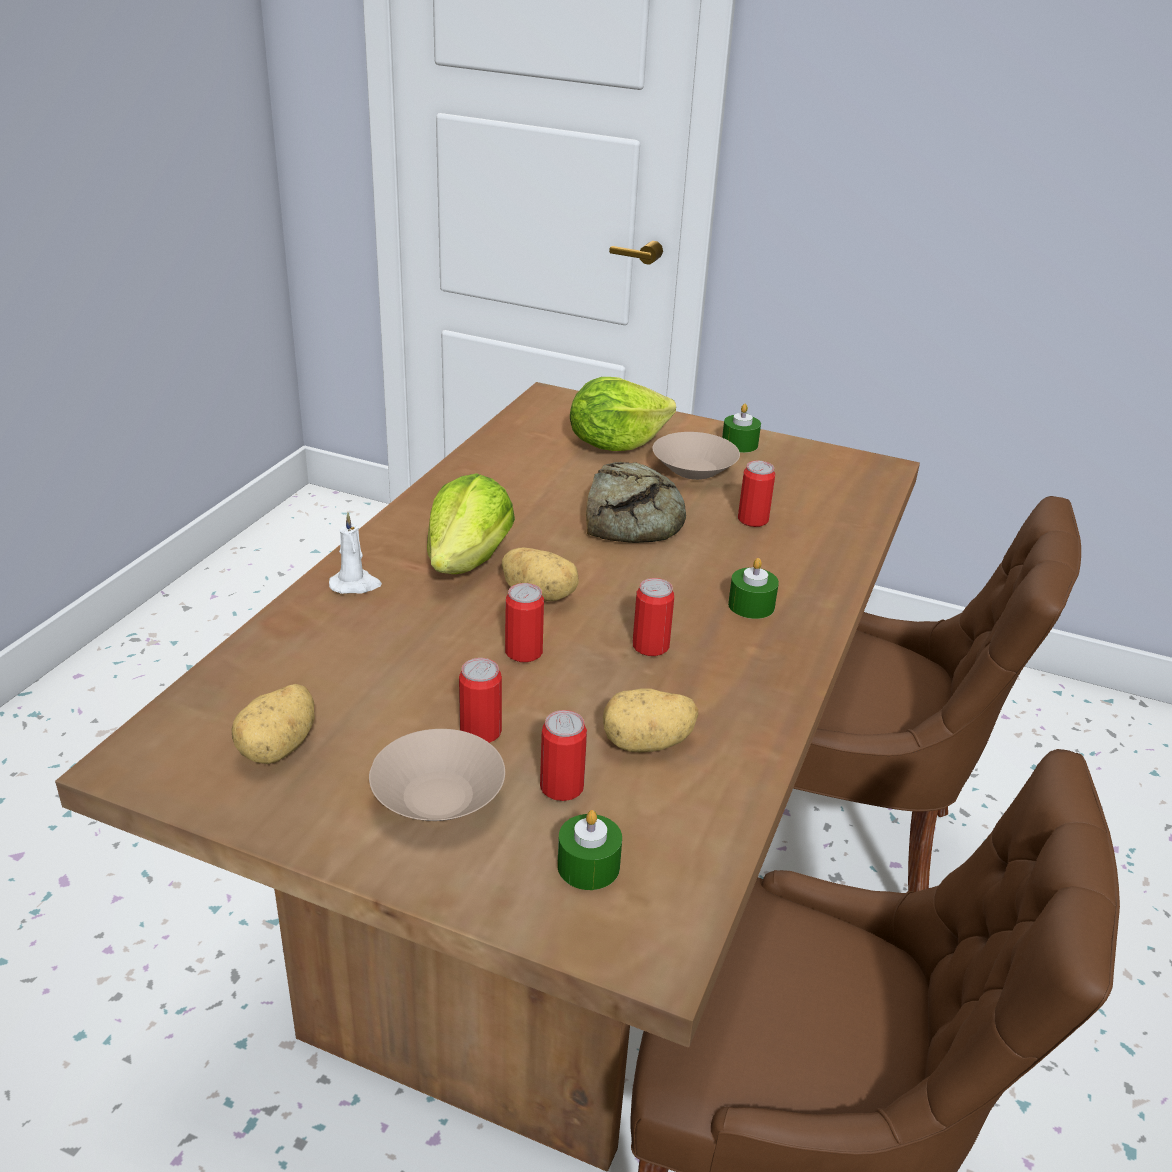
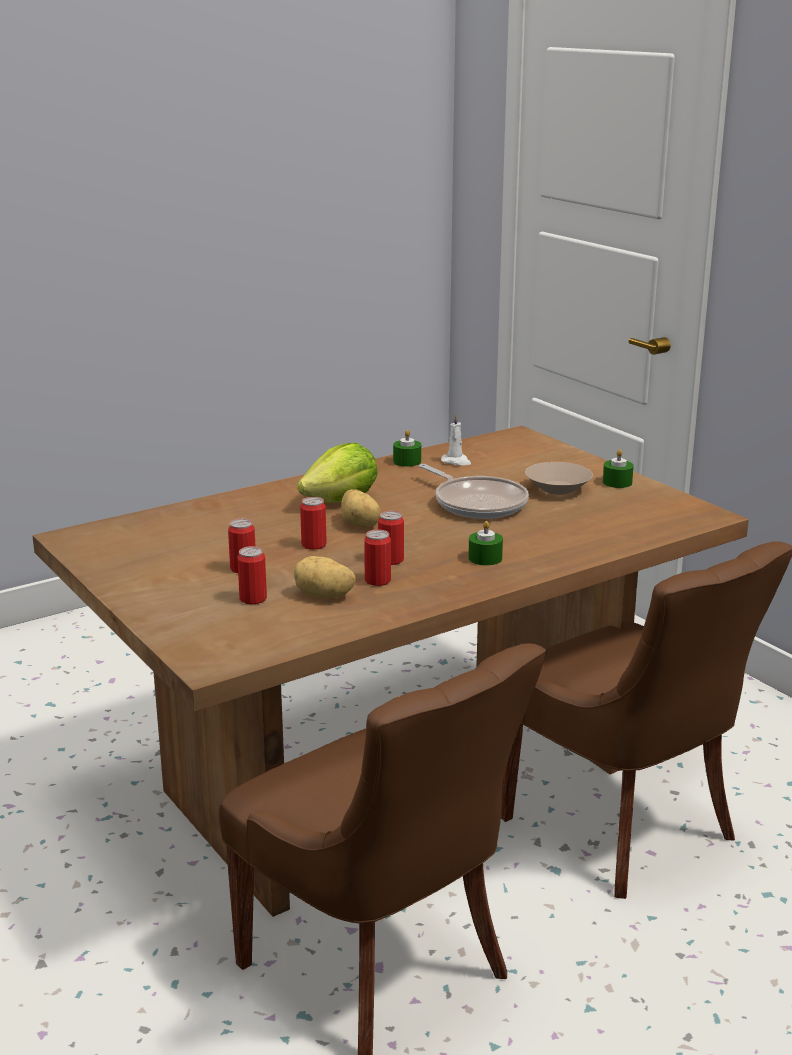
camera: 35 degrees right, 10 degrees down
potato [232,684,315,764] -> none
white candle [329,512,382,594] -> white candle moved to [441,414,471,465]
beige bowl [369,729,505,821] -> none
green candle [558,810,622,890] -> green candle moved to [393,430,421,467]
lettuce [570,377,676,451] -> none
bread [586,462,686,543] -> frying pan [419,464,529,519]
can [738,461,775,527] -> can moved to [364,529,391,586]

